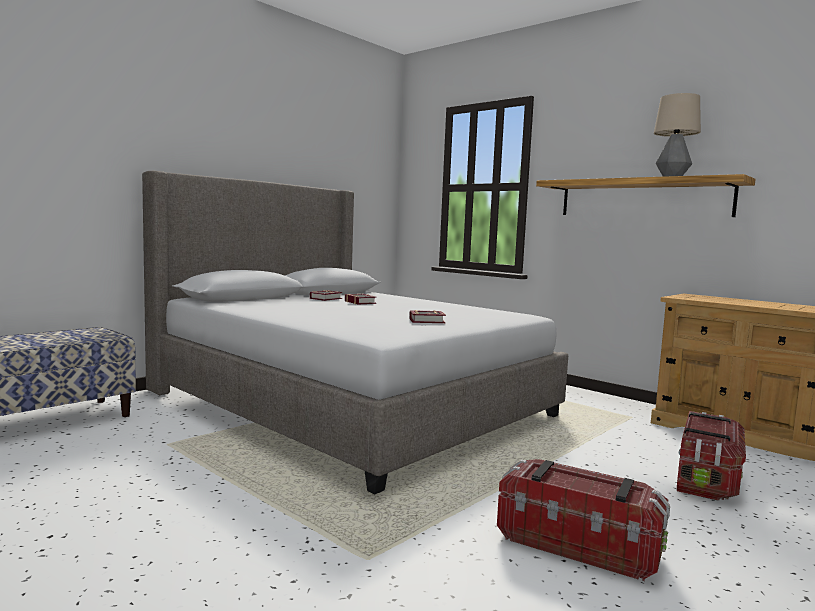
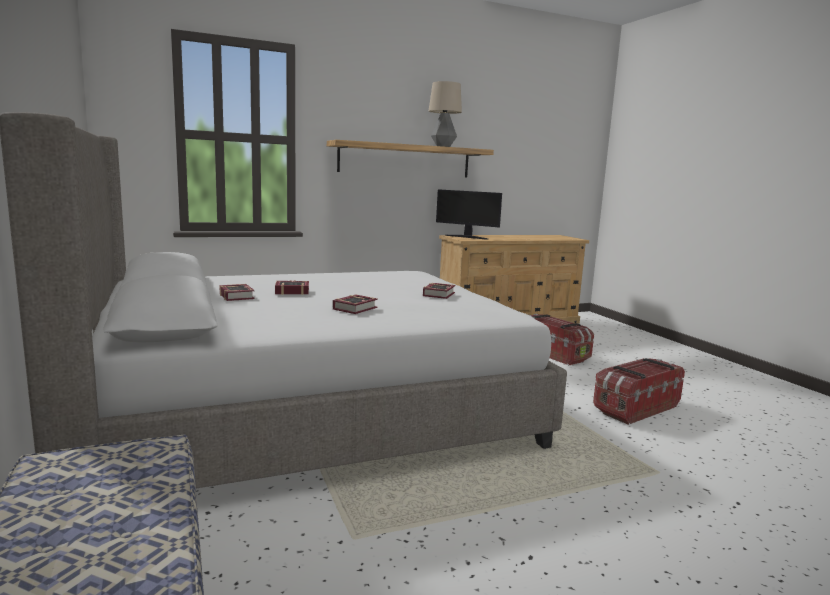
camera: 65 degrees left, 5 degrees up
none -> book [333,295,378,314]
none -> monitor [436,189,502,240]

